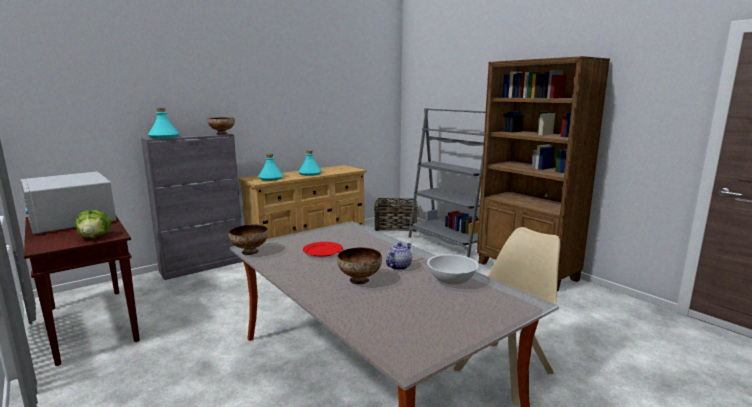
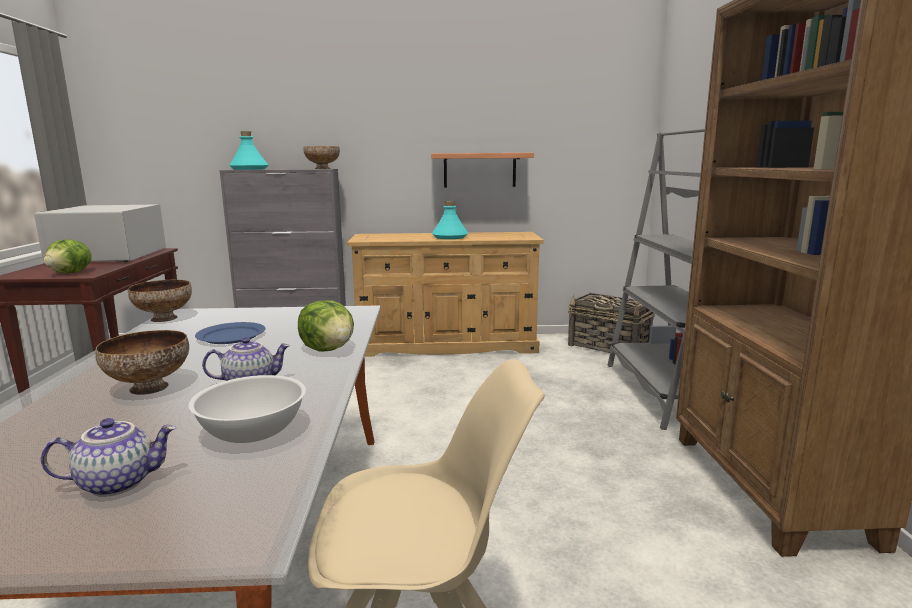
camera: 35 degrees right, 0 degrees up
turquoise bottle [258,154,284,181] -> none
red plate [303,242,343,257] -> blue plate [195,322,265,344]
none -> teapot [41,418,177,497]
none -> lettuce [298,300,354,352]
none -> shelf [431,153,534,187]

